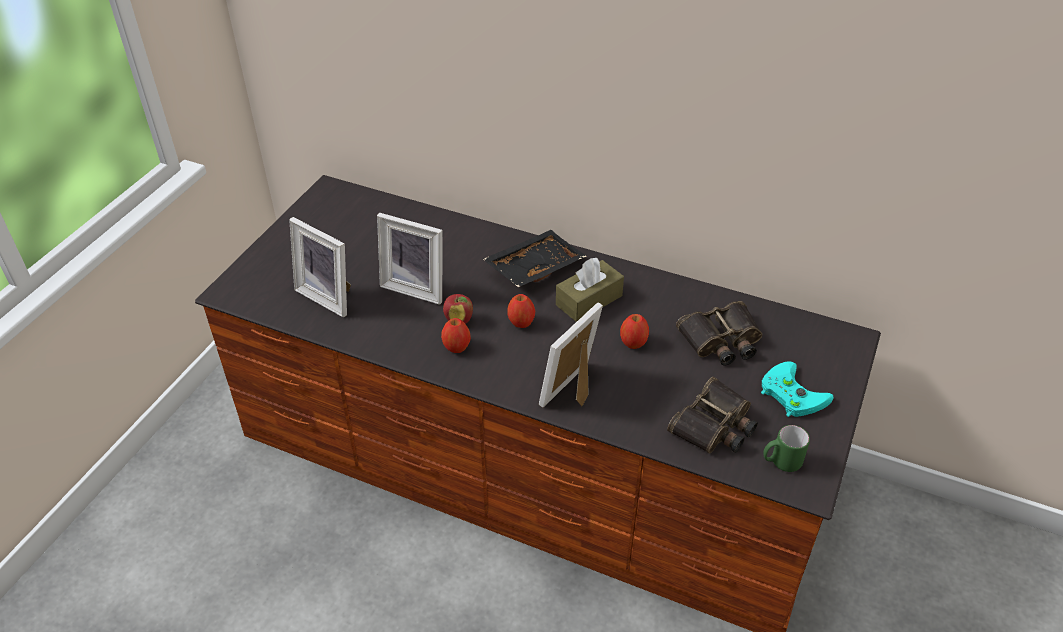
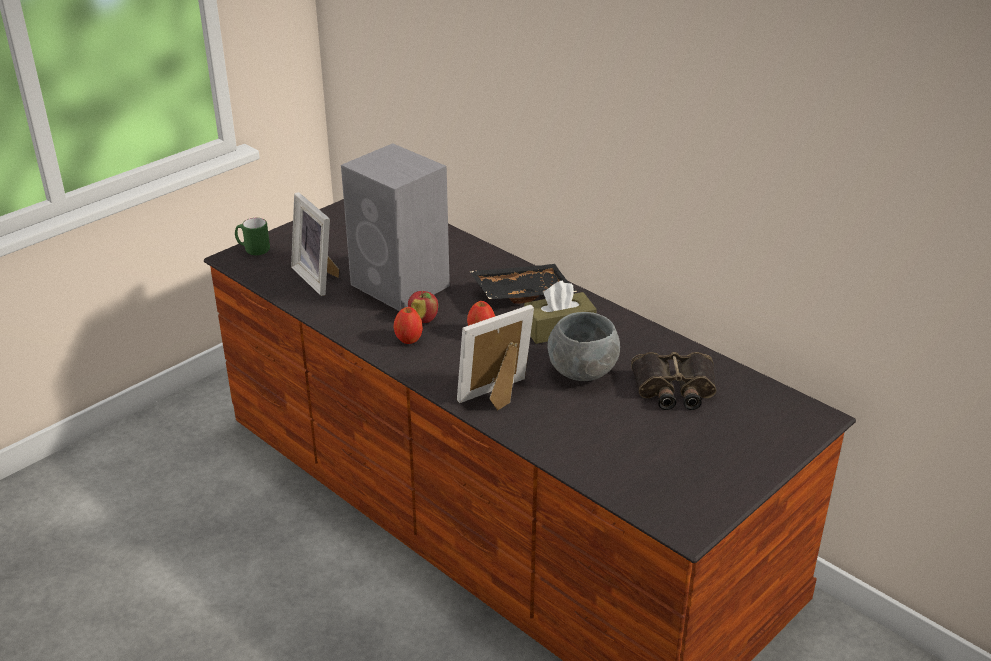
camera: 20 degrees right, 10 degrees down
picture frame [377,213,443,305] -> grey speaker [341,143,450,311]
apple [620,314,649,349] -> grey bowl [547,312,620,381]
binoculars [667,376,758,454] -> none
turquoise game controller [761,361,833,417] -> none
green mug [763,425,810,472] -> green mug moved to [235,218,270,255]

